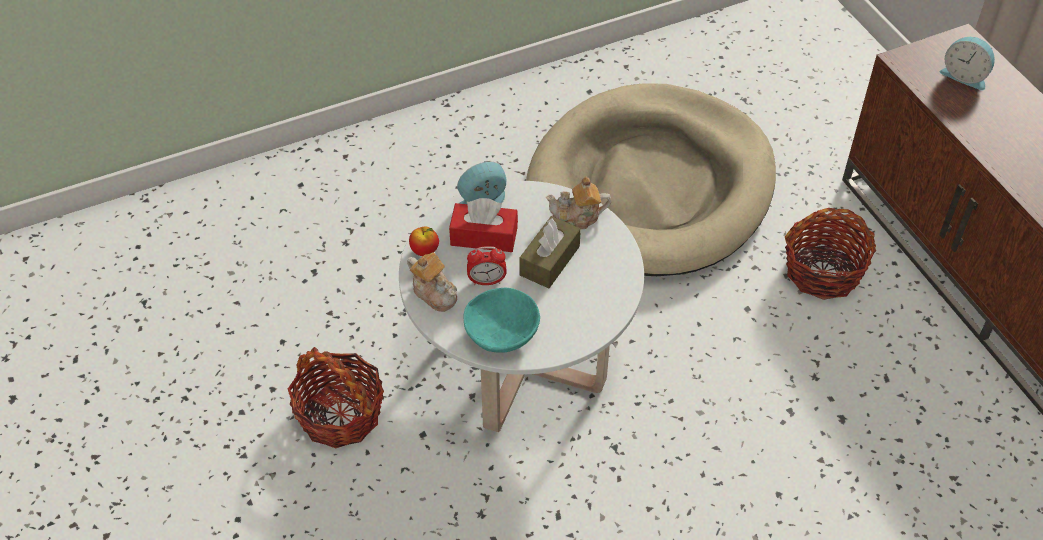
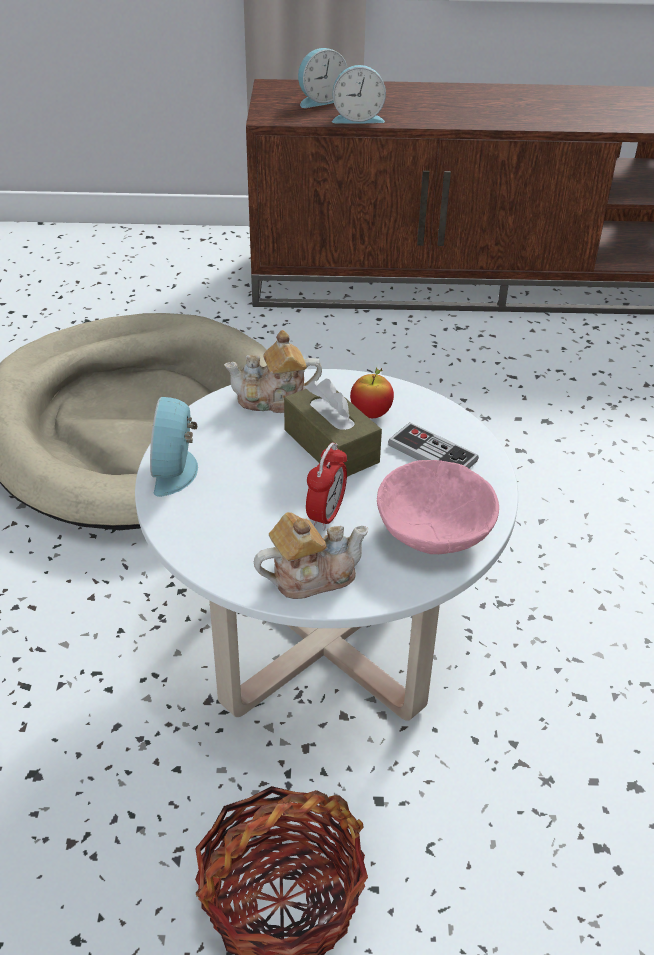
camera: 65 degrees left, 10 degrees down
apple [409,226,439,256] -> apple moved to [350,367,394,418]
red tissue box [449,198,518,252] -> none
turquoise bowl [463,288,540,353] -> pink bowl [377,460,499,554]
teapot [546,177,611,229] -> teapot turned 60 degrees clockwise [224,330,322,413]
basket [785,208,876,300] -> none
none -> alarm clock [332,65,386,124]
none -> game controller [388,422,479,469]

